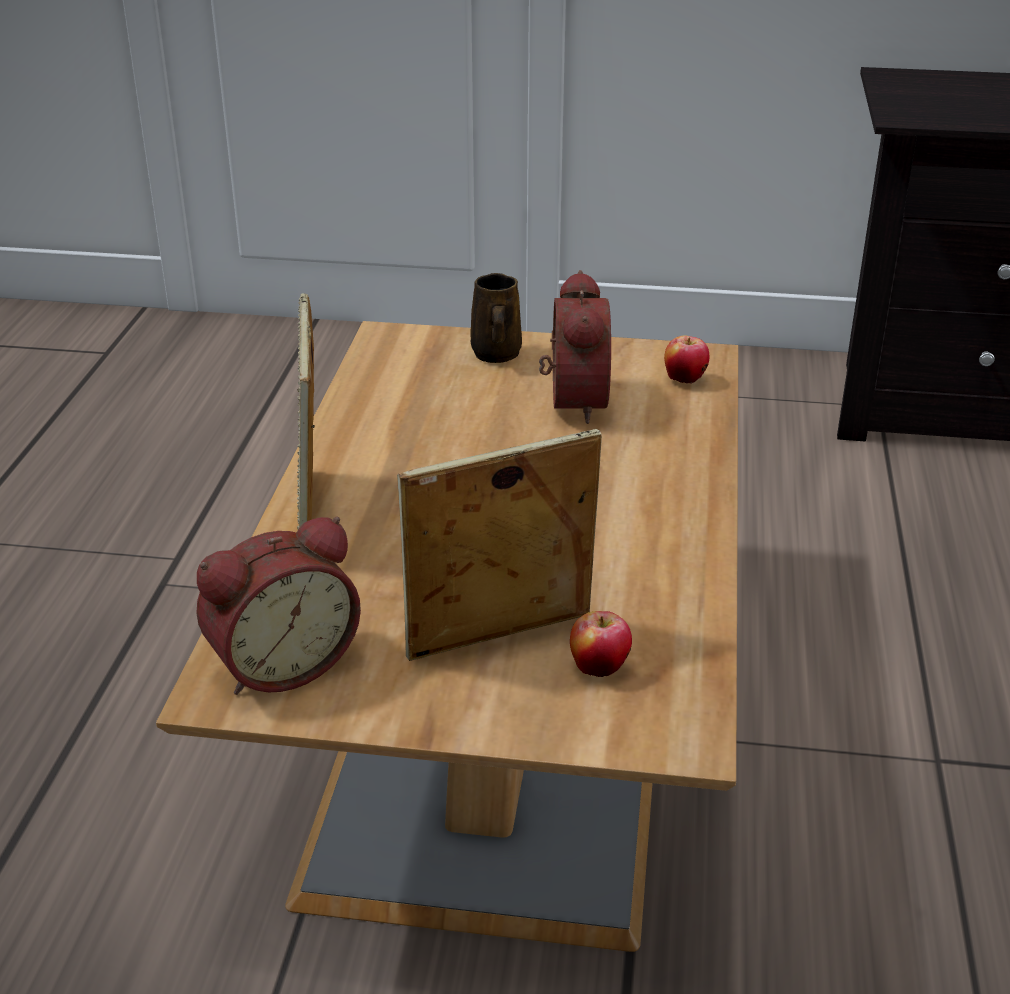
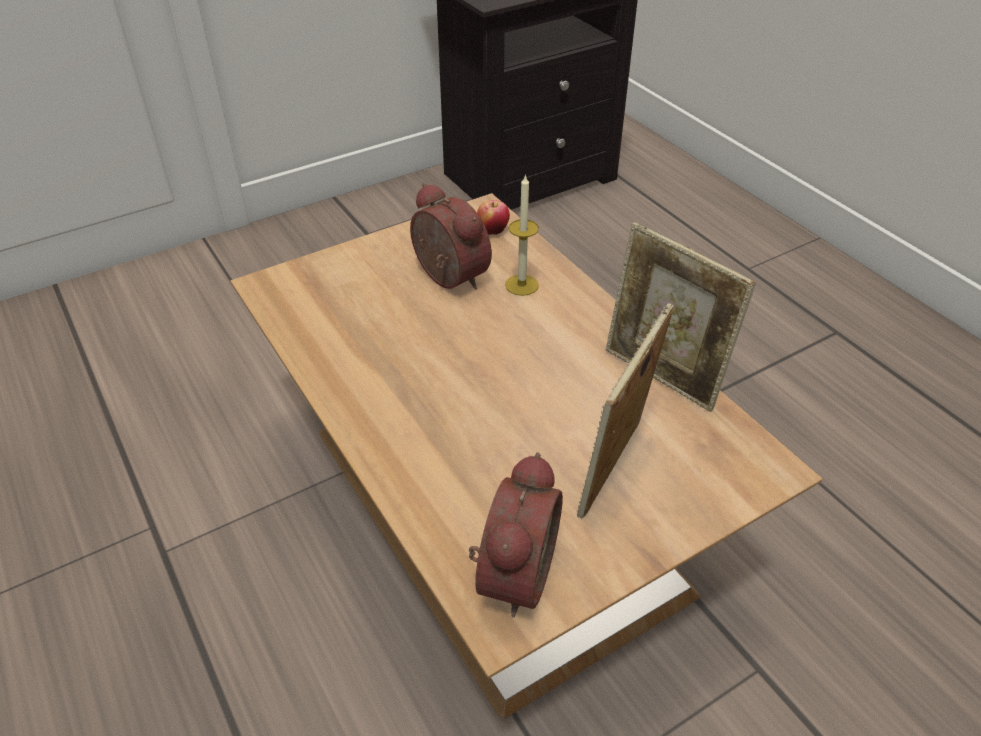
camera: 40 degrees left, 10 degrees up
picture frame [297,293,315,529] -> picture frame moved to [606,222,756,412]
brown mug [470,273,522,363] -> none
apple [570,611,632,677] -> none
none -> candle [505,174,539,296]

